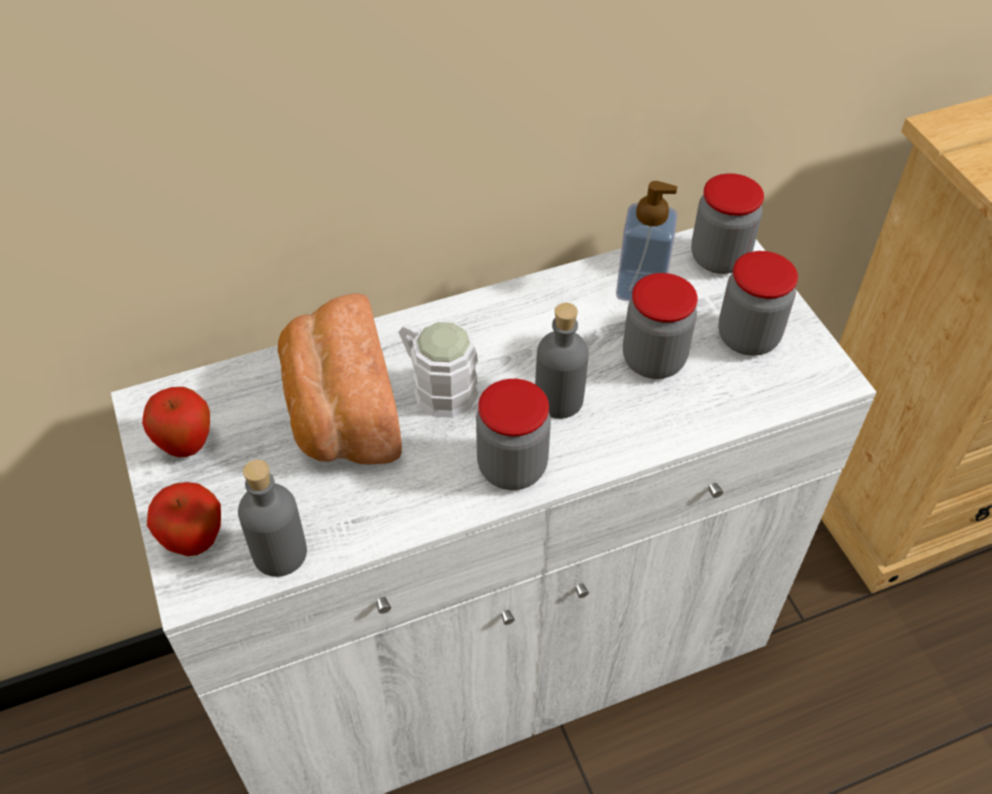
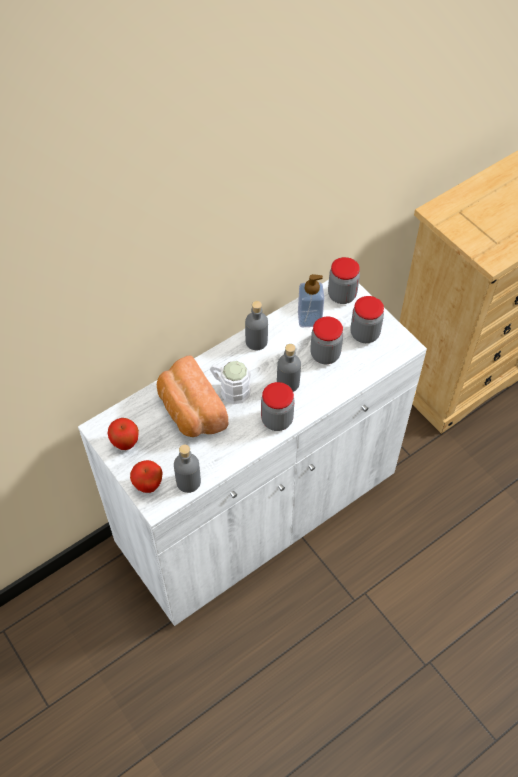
camera: 15 degrees left, 5 degrees up
none -> grey bottle [245,301,268,350]

